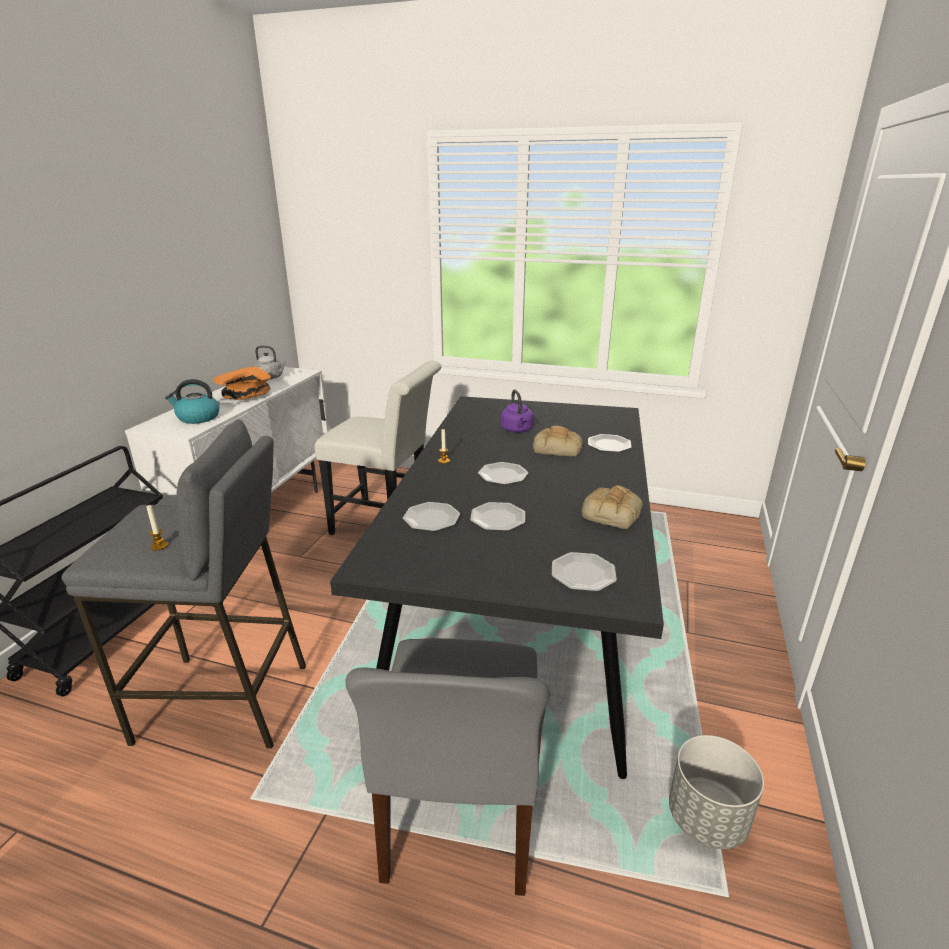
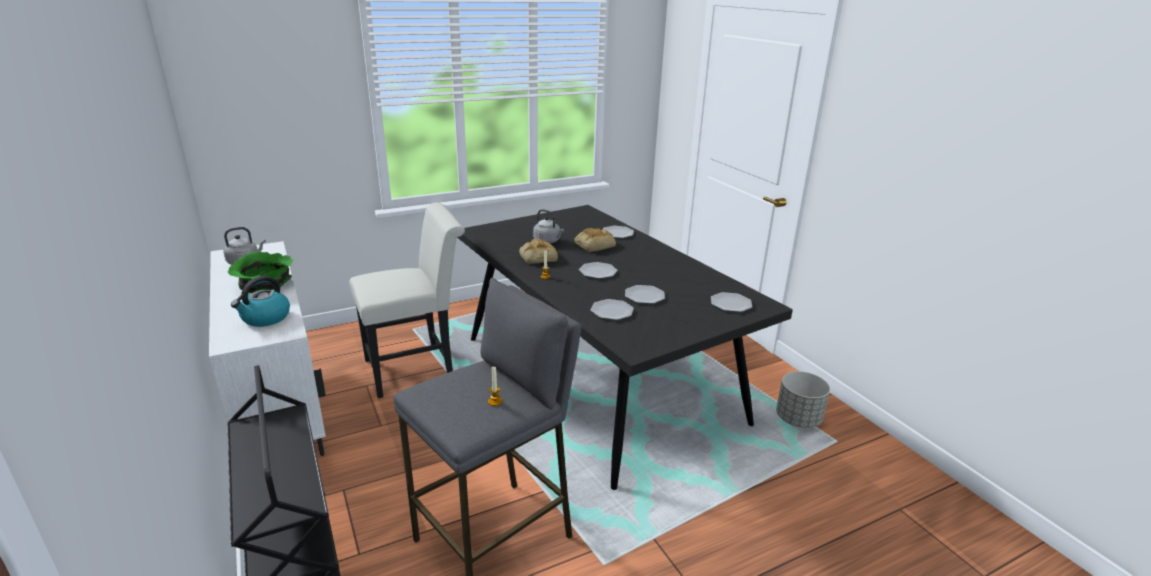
camera: 45 degrees left, 0 degrees up
orange bowl [213,367,271,400] -> green bowl [228,251,293,293]
grey chair [345,638,550,896] -> none
purple kettle [501,390,534,433] -> grey kettle [533,209,564,243]
bread [582,485,643,530] -> bread moved to [519,238,558,264]

